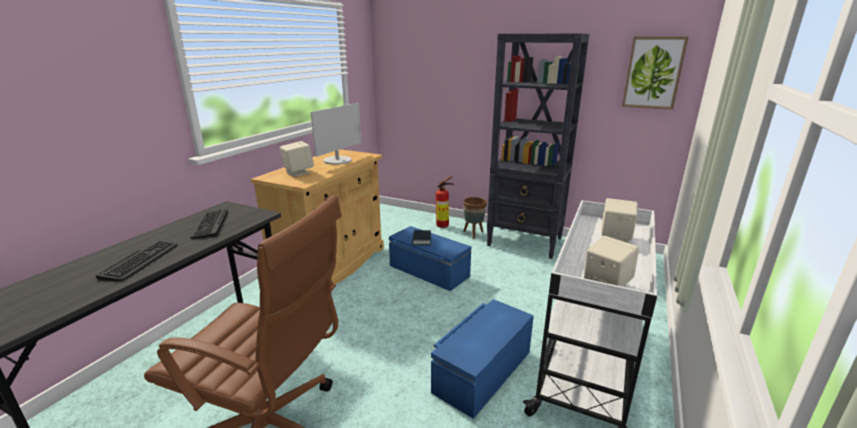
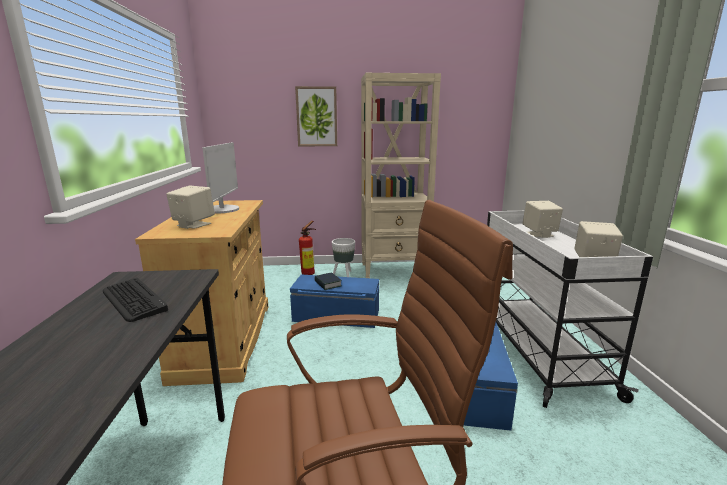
camera: 30 degrees left, 5 degrees down
keyboard [96,240,178,282] -> none
brown planter [463,197,487,239] -> white planter [332,238,355,277]
black bookcase [487,33,589,259] -> beige bookcase [361,73,441,278]
picture [622,36,689,110] -> picture moved to [295,86,337,146]

